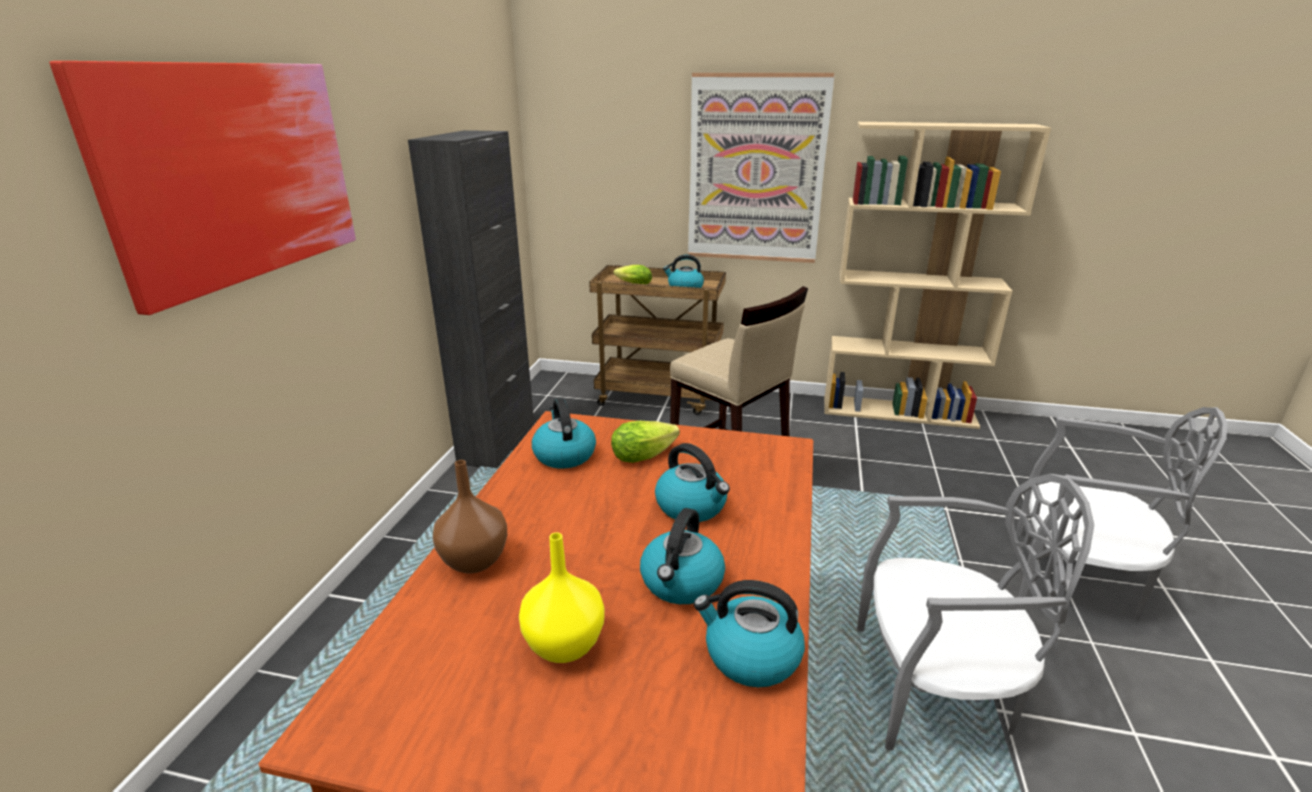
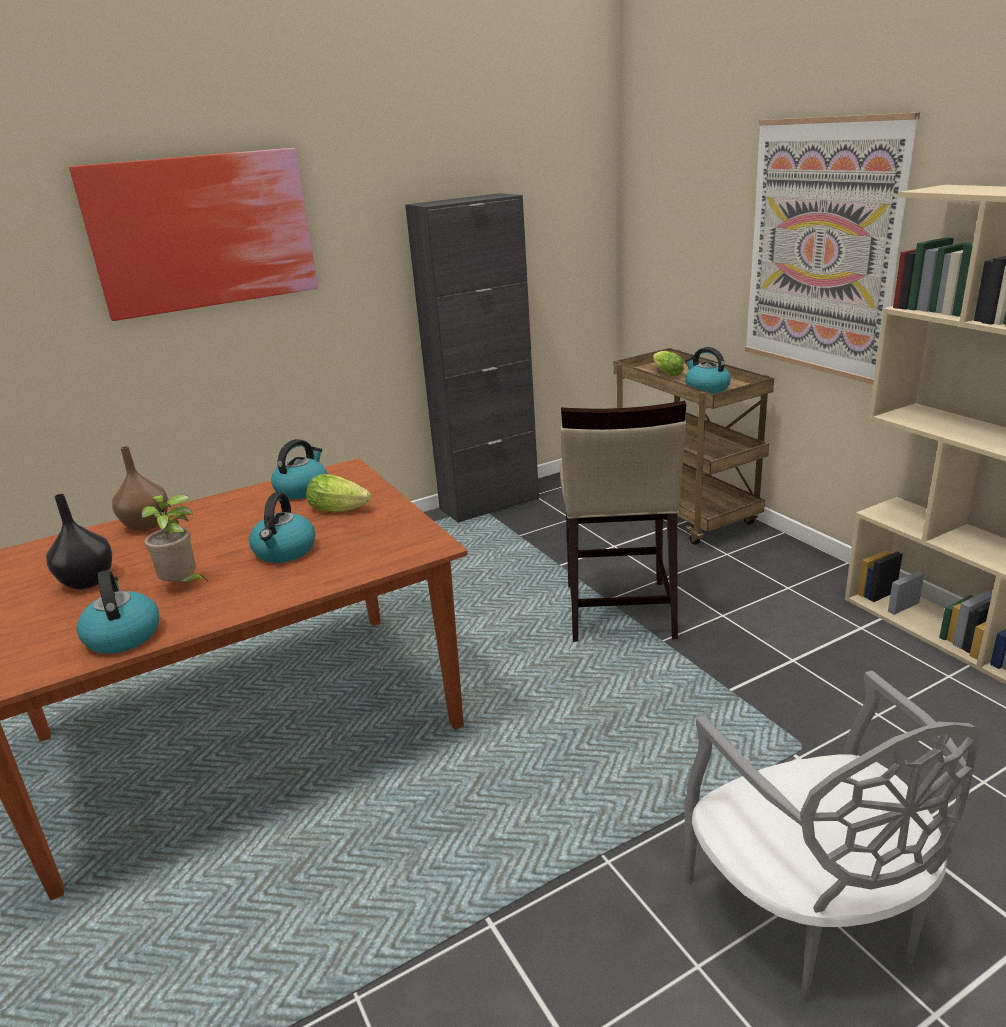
camera: 50 degrees right, 0 degrees up
yellow vase [519,532,605,663] -> black vase [46,494,112,589]
kettle [640,508,725,604] -> potted plant [142,494,209,582]
grey chair [857,474,1094,750] -> none

